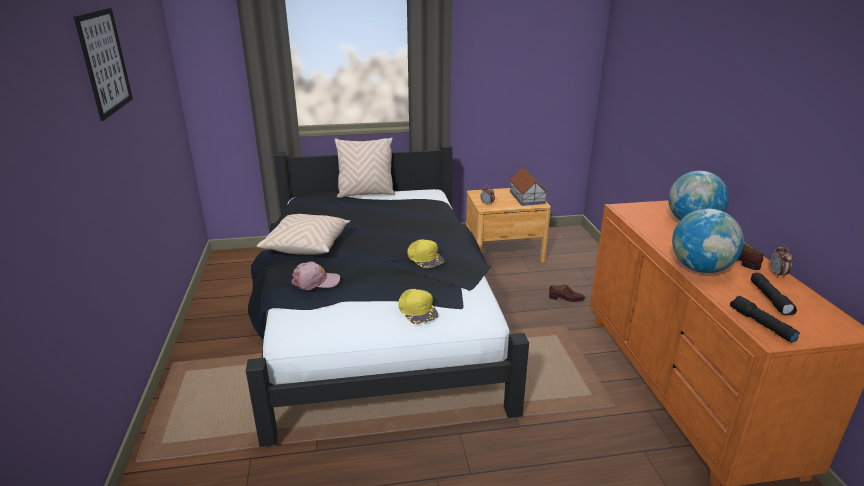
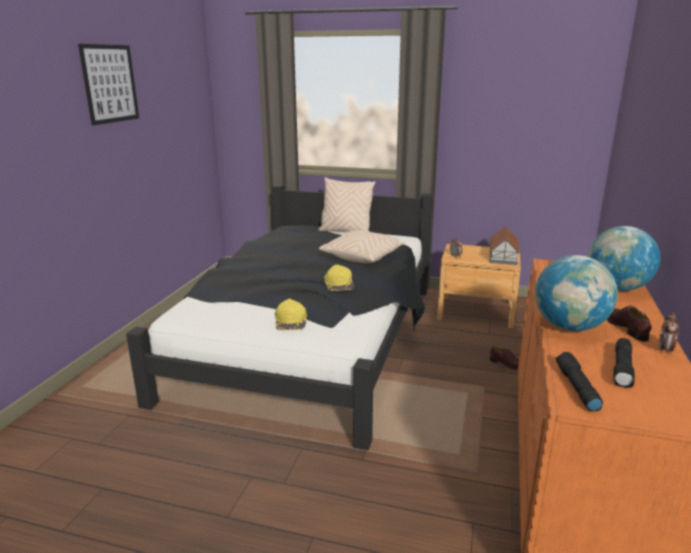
camera: 25 degrees right, 5 degrees down
beige pillow [257,214,350,255] -> beige pillow moved to [319,230,406,264]
pink cap [291,262,340,290] -> none

